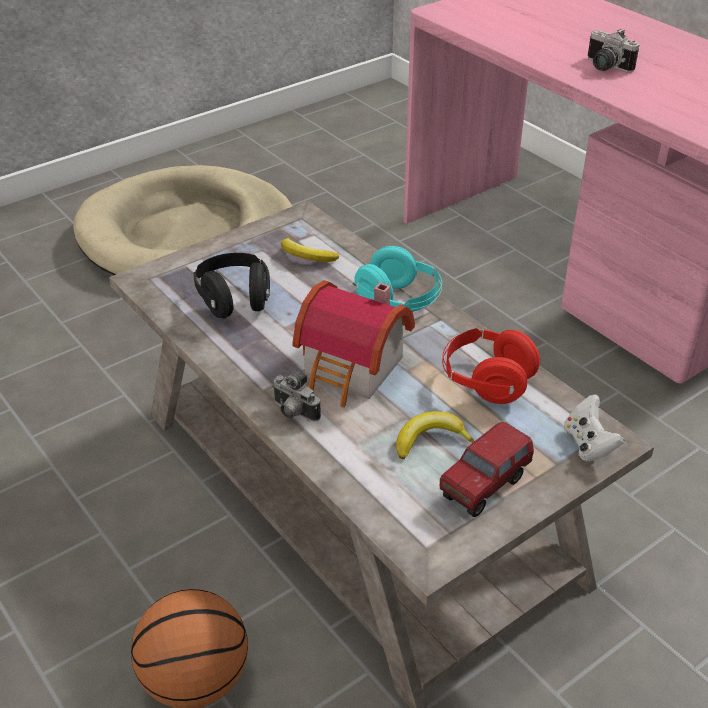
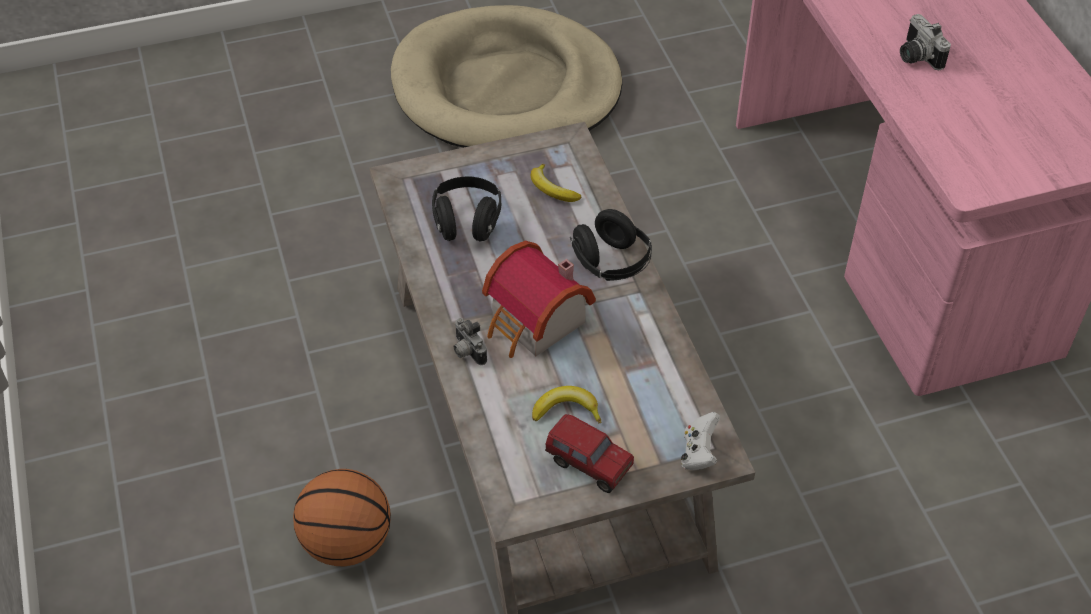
camera: 20 degrees right, 10 degrees up
turquoise headphones [353,246,442,312] -> black headphones [570,209,652,281]
toy truck [440,422,534,517] -> toy truck turned 120 degrees counterclockwise [545,414,634,493]
red headphones [442,328,540,404] -> none

